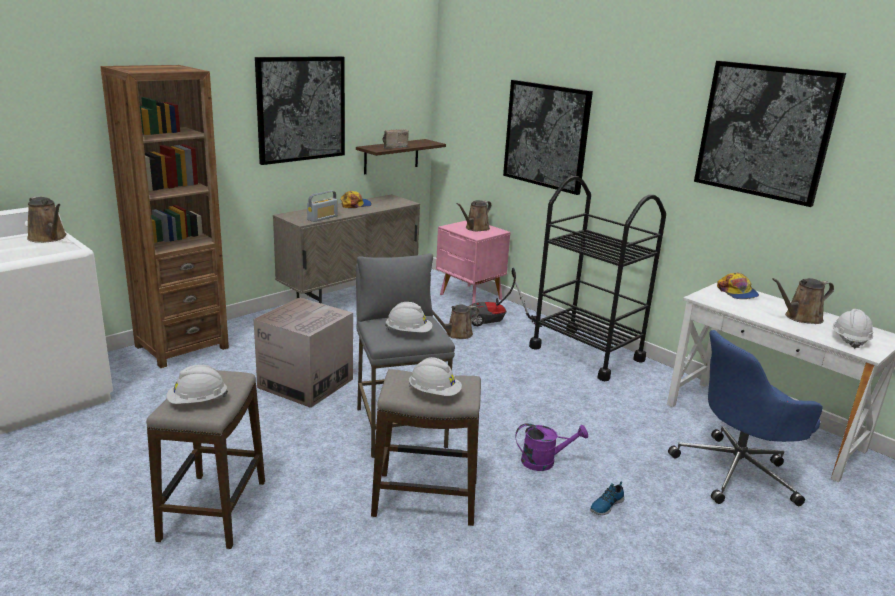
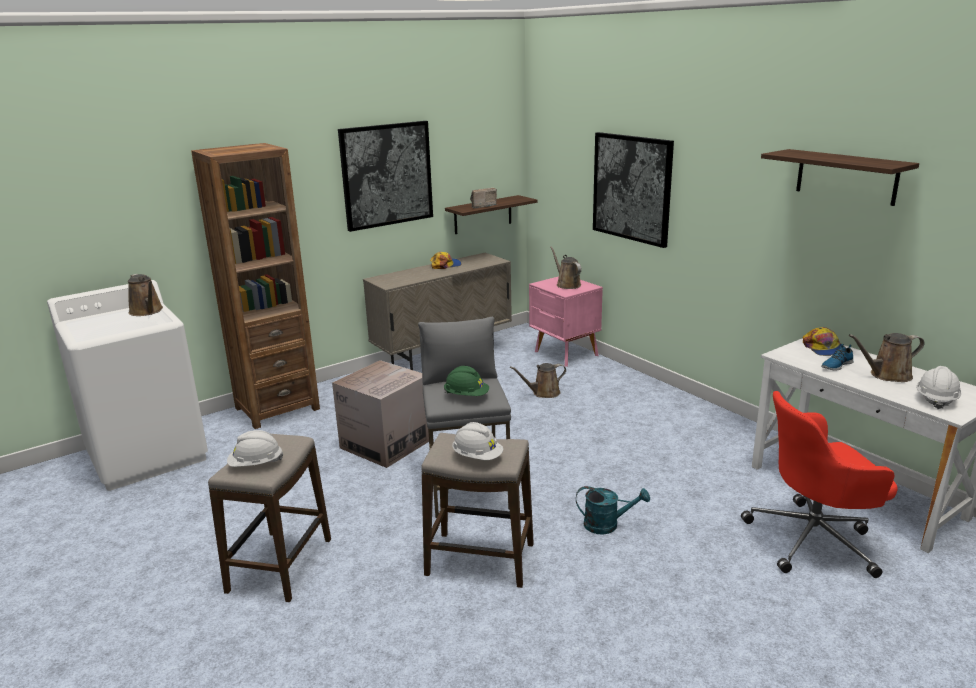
camera: 10 degrees right, 0 degrees up
radio [307,191,338,222] -> none
white hard hat [385,302,433,333] -> green hard hat [444,366,489,396]
brown watering can [457,200,491,231] -> brown watering can turned 105 degrees clockwise [550,247,581,289]
vacuum cleaner [469,268,542,327] -> none
purple watering can [515,423,588,471] -> turquoise watering can [576,486,650,535]
black cart [529,176,666,381] -> none
shoe [590,482,624,515] -> shoe moved to [821,344,853,371]
blue office chair [668,330,823,506] -> red office chair [741,391,898,578]
picture [694,61,846,207] -> shelf [761,149,919,206]

